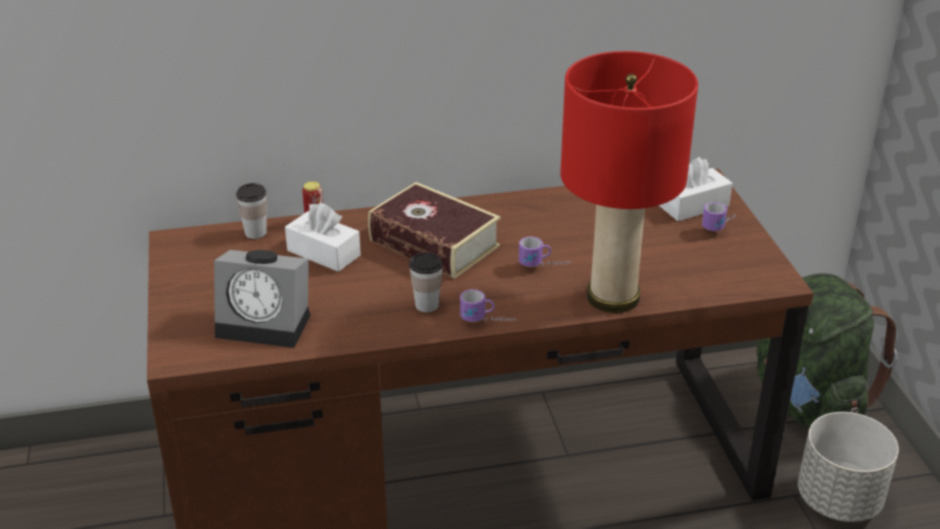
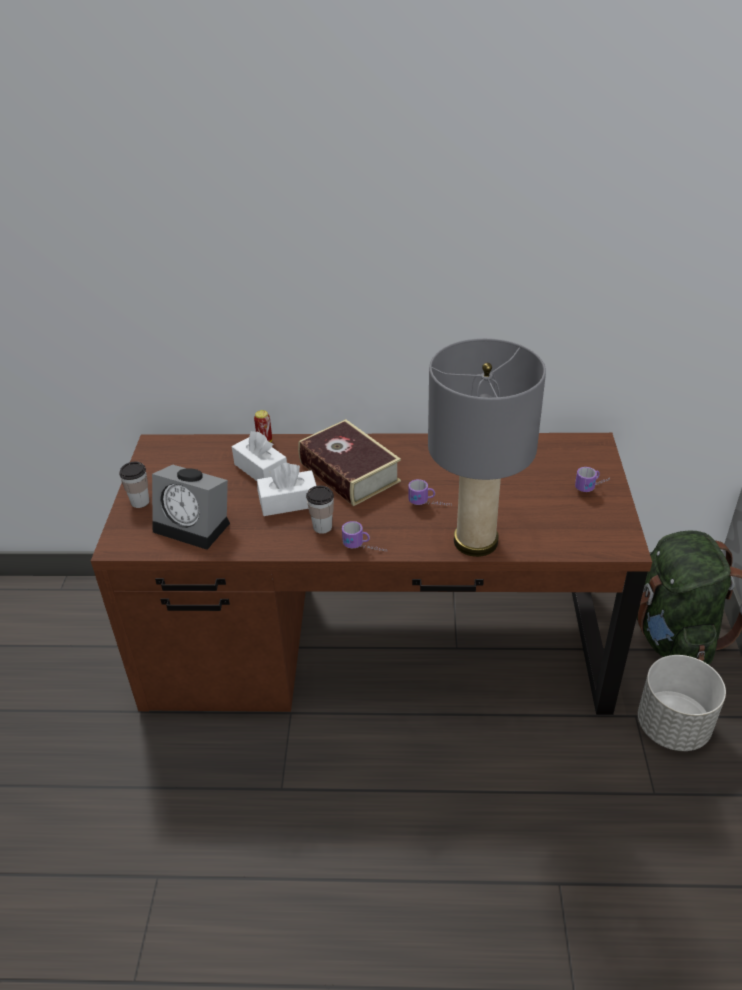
camera: 15 degrees right, 5 degrees up
cup [236,183,267,239] -> cup moved to [119,462,149,508]
red table lamp [560,51,698,313] -> grey table lamp [428,338,546,557]
white tissue box [659,157,732,221] -> white tissue box moved to [257,463,317,516]

